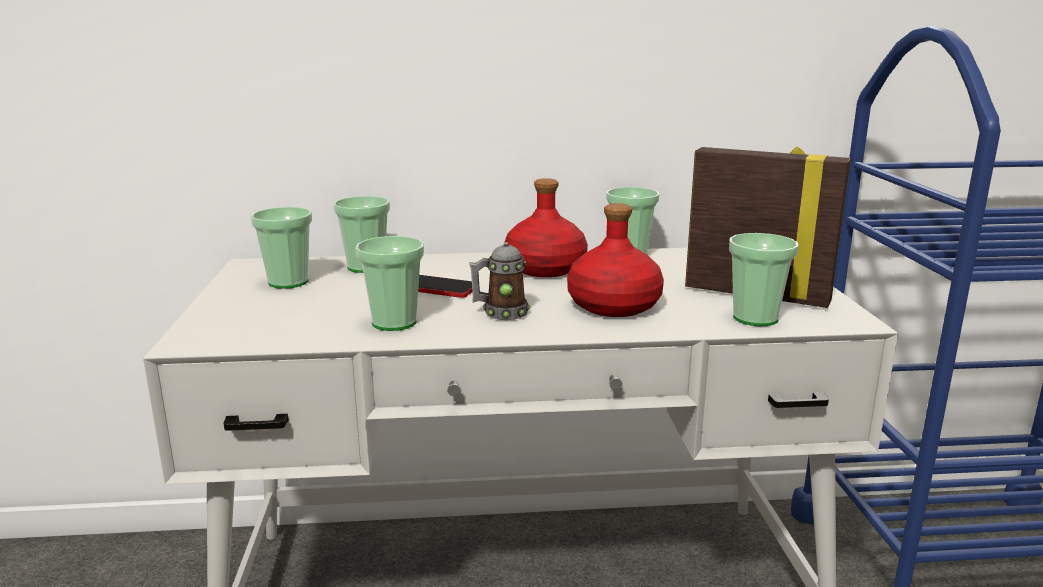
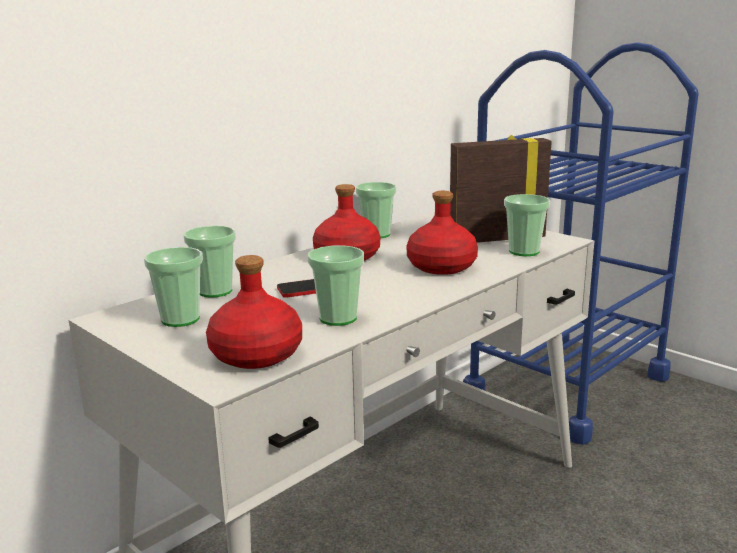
camera: 40 degrees left, 0 degrees up
mug [469,242,530,320] -> none
none -> red bottle [206,255,302,369]

